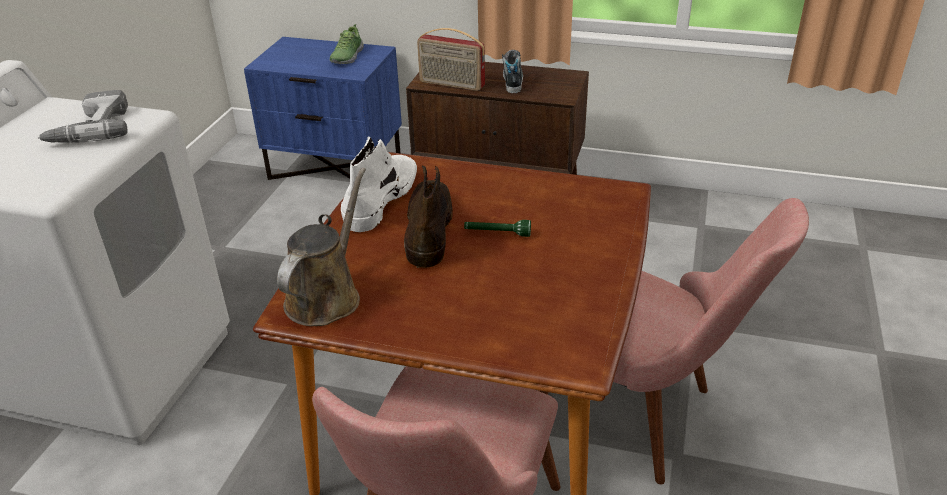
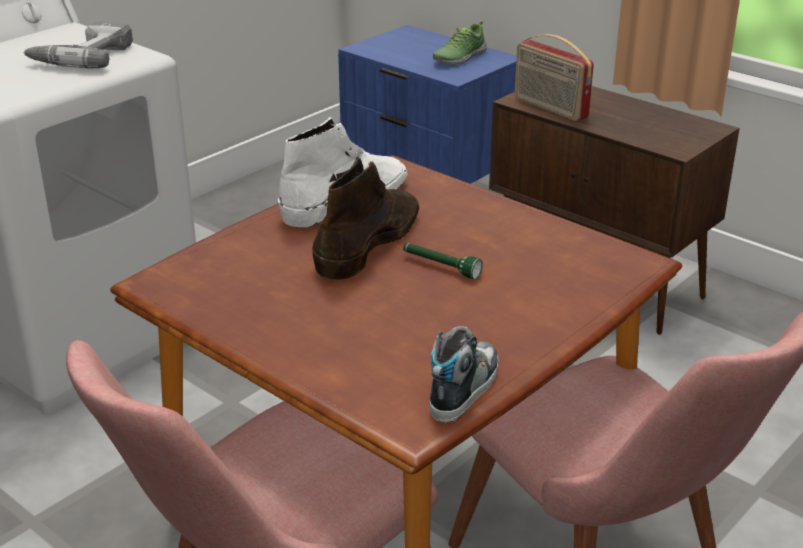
camera: 25 degrees right, 5 degrees down
brown watering can [277,168,366,326] -> none
shoe [502,50,523,93] -> shoe moved to [429,326,498,423]

